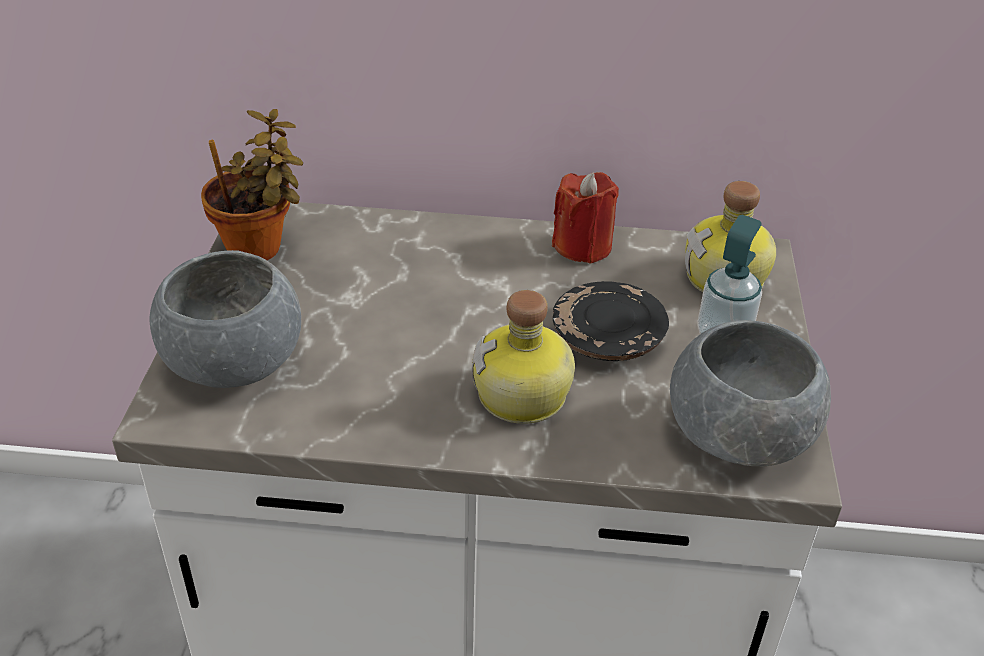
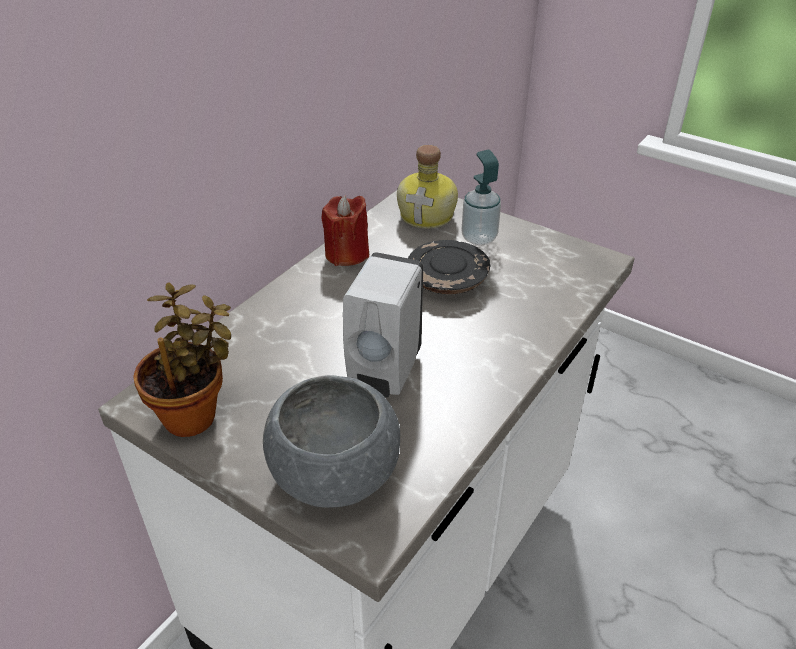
camera: 60 degrees left, 0 degrees up
bottle [472,290,575,424] -> none
grey bowl [670,320,831,467] -> none
none -> white soap dispenser [343,252,423,398]

